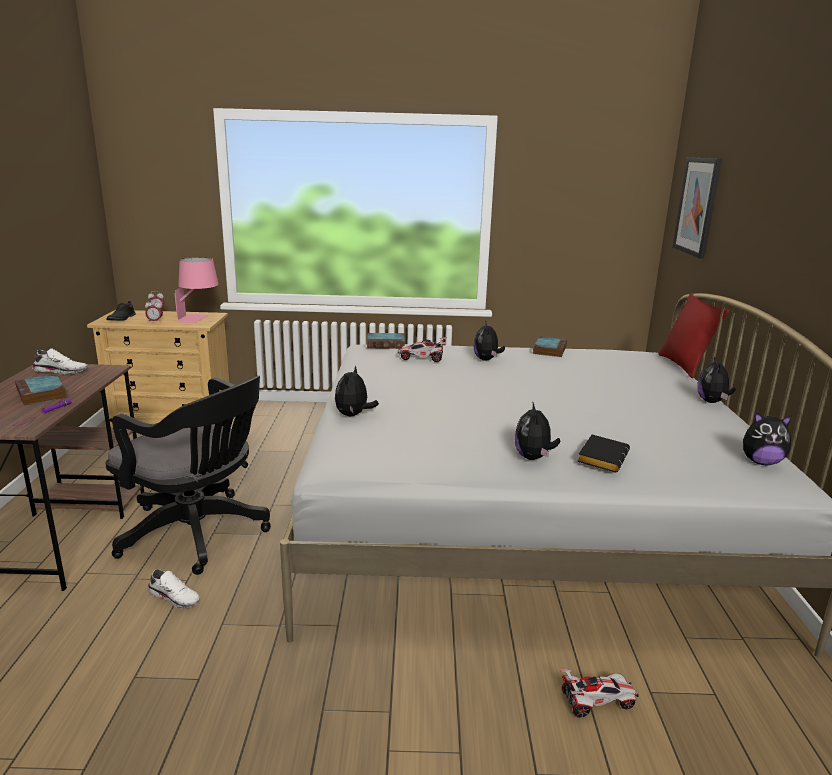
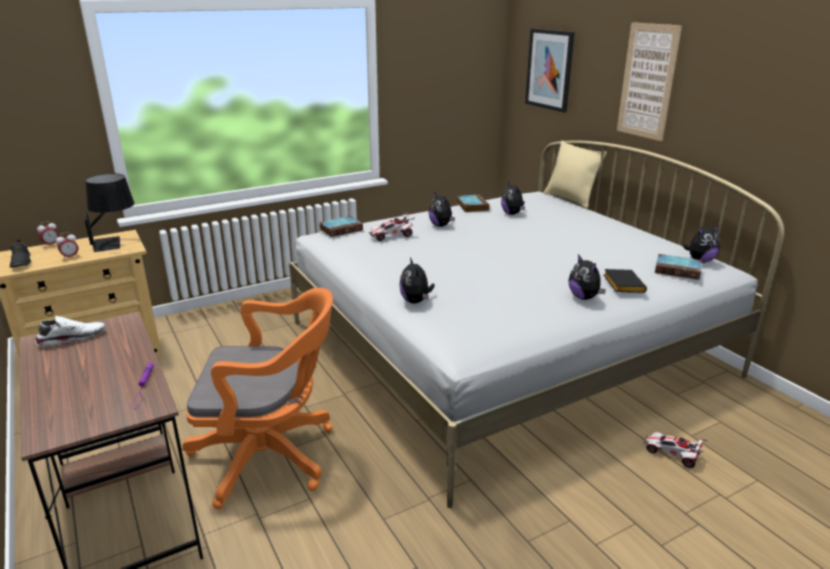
camera: 30 degrees left, 5 degrees up
book [15,374,67,405] -> book moved to [655,254,702,280]
black office chair [105,376,271,575] -> orange office chair [182,288,333,509]
white shoe [148,569,200,608] -> none
pink table lamp [175,257,219,323] -> black table lamp [85,173,134,252]
toy car [559,669,639,718] -> toy car turned 105 degrees counterclockwise [643,432,708,468]
red pillow [658,293,729,378] -> beige pillow [544,141,607,208]
plush toy [698,357,736,403] -> plush toy moved to [501,181,525,215]
none -> picture [617,22,682,141]

